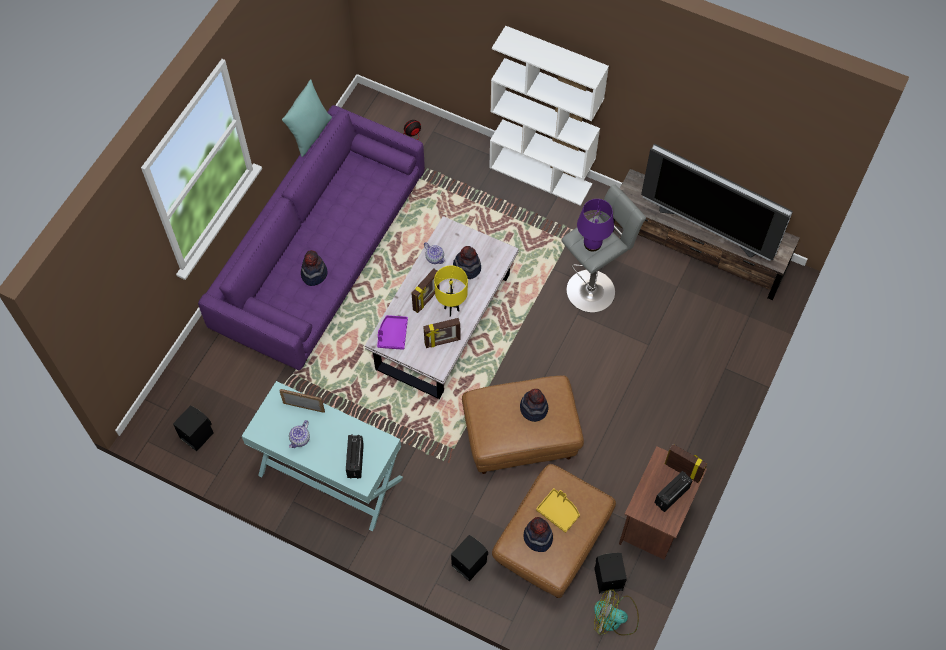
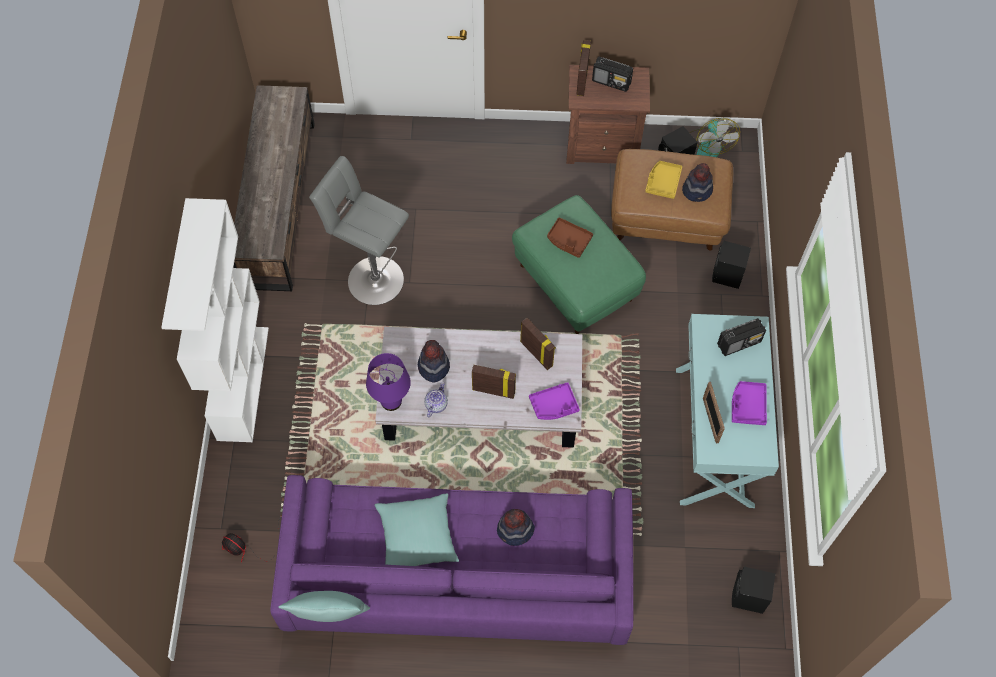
camera: 115 degrees left, 0 degrees up
teapot [289,420,310,448] -> purple tray [732,381,767,425]
yellow table lamp [434,265,468,317] -> none
brown ottoman [462,375,584,474] -> green ottoman [512,195,646,334]
hat [520,389,549,422] -> brown tray [547,217,593,258]
purple table lamp [577,199,614,252] -> purple table lamp moved to [366,353,411,411]
television [641,144,793,261] -> none
none -> turquoise pillow [375,493,459,566]

